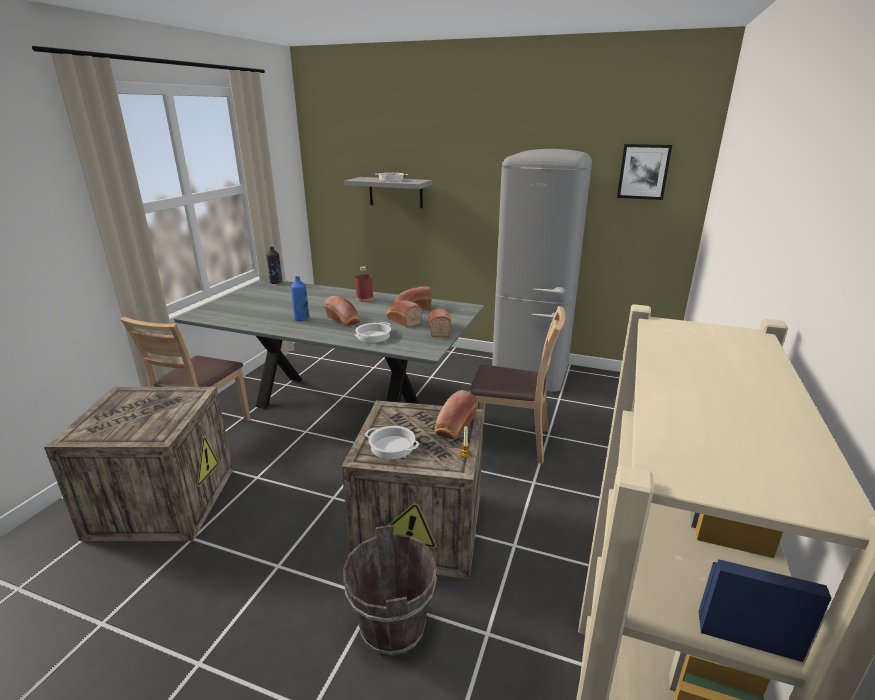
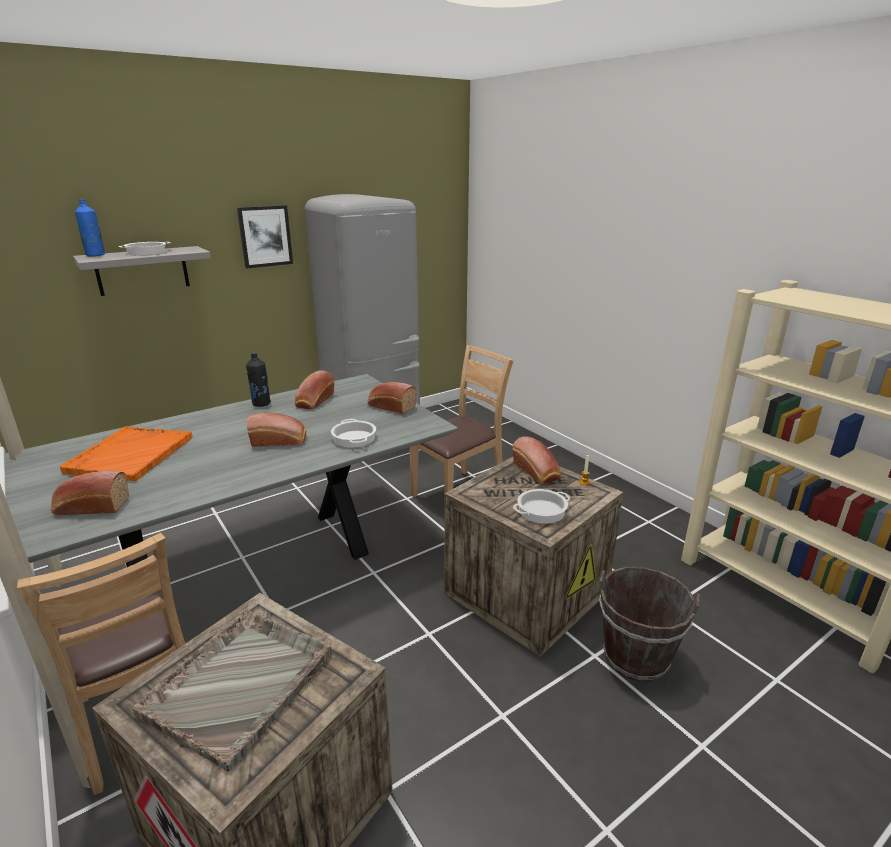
camera: 55 degrees left, 0 degrees up
black bottle [266,246,282,284] -> black bottle moved to [246,352,271,407]
blue bottle [291,276,309,321] -> blue bottle moved to [75,199,106,257]
red bottle [355,266,374,302] -> none
bread [386,301,423,328] -> bread moved to [51,471,129,515]
picture [617,144,672,200] -> picture moved to [237,205,293,269]
none -> orange tray [60,426,192,481]
none -> grey tray [133,610,332,772]

